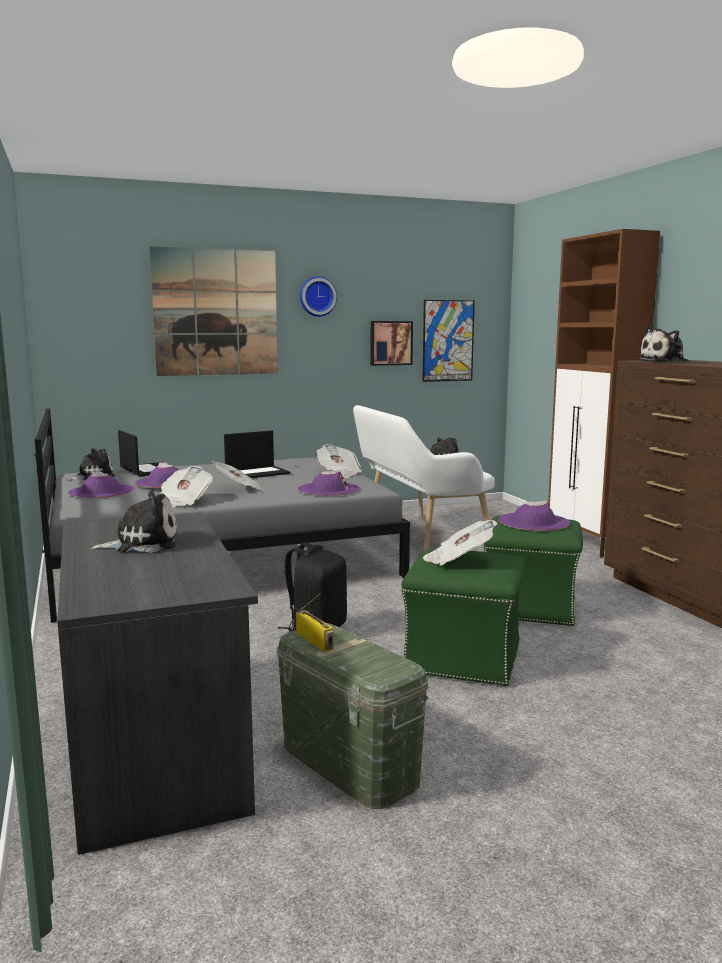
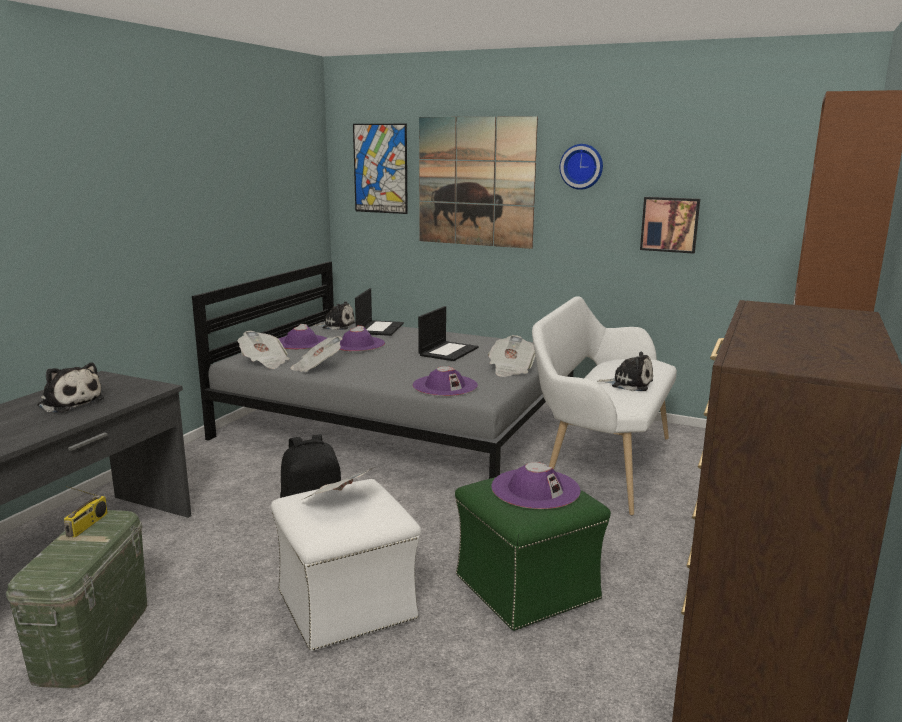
camera: 45 degrees right, 5 degrees up
newspaper [211,461,263,490] -> newspaper moved to [238,331,290,369]
laptop [224,430,291,478] -> laptop turned 75 degrees counterclockwise [418,306,478,361]
green ottoman [401,549,525,687] -> white ottoman [271,479,421,651]
picture [422,300,475,382] -> picture moved to [353,124,408,214]
plush toy [637,326,689,362] -> none

